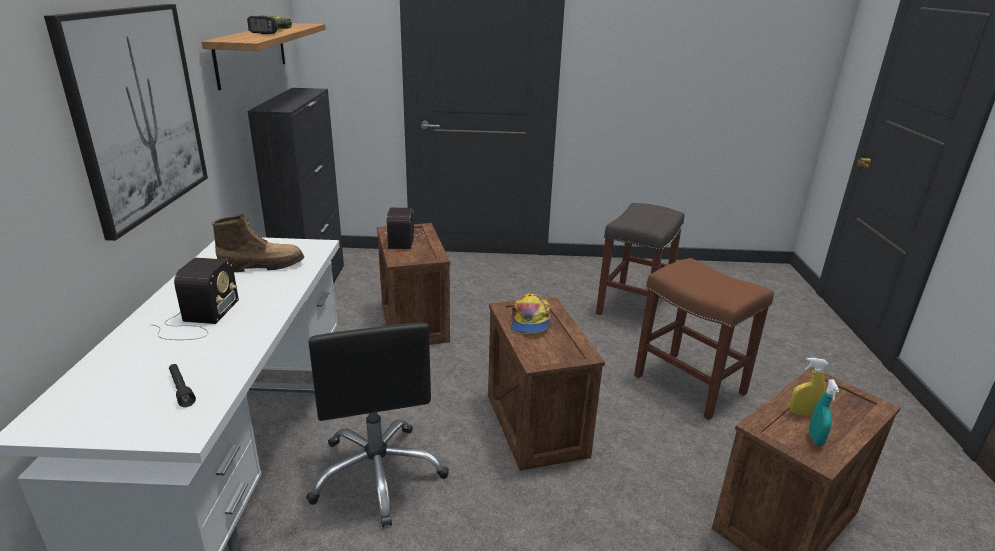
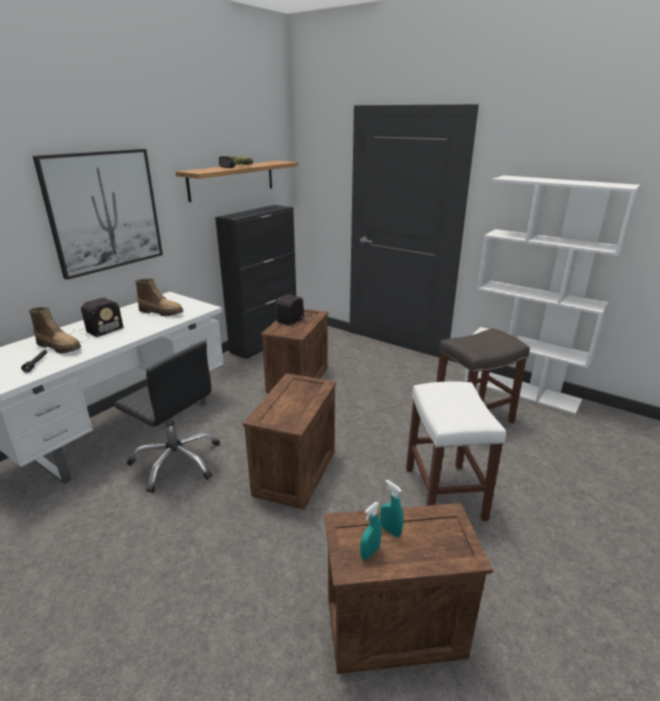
camera: 35 degrees right, 0 degrees up
black office chair [306,322,449,527] -> black office chair turned 75 degrees counterclockwise [114,341,220,493]
cap [510,294,552,333] -> none
brown stool [634,258,774,420] -> white stool [406,381,506,521]
yellow spray bottle [789,358,828,416] -> turquoise spray bottle [380,480,403,537]
none -> boot [28,307,81,353]
none -> white bookcase [464,175,640,415]

